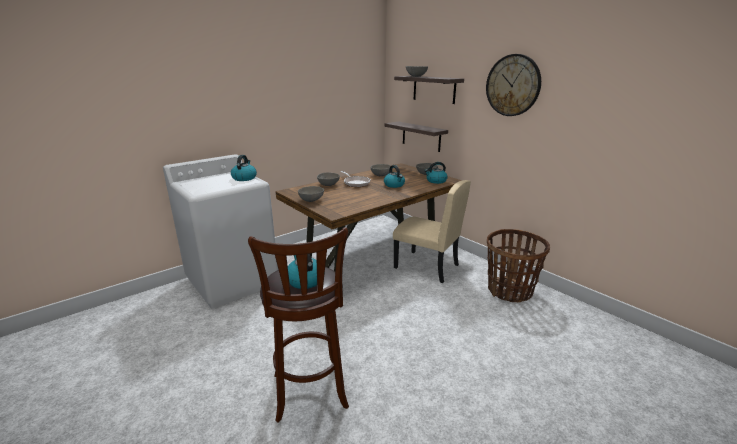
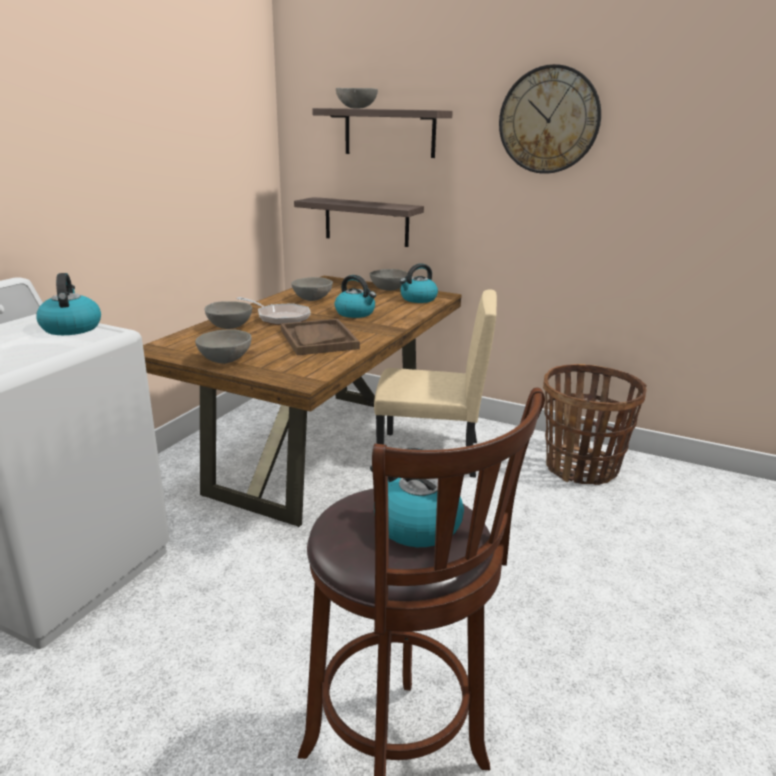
camera: 25 degrees left, 0 degrees up
none -> brown tray [281,319,360,355]

